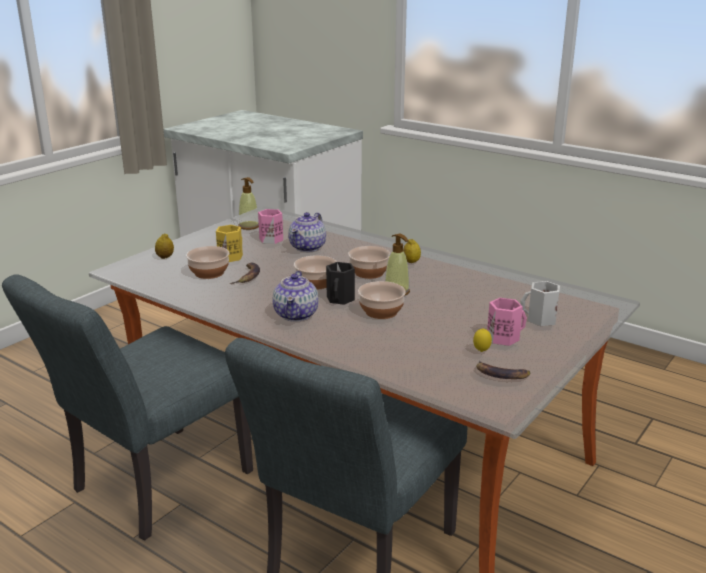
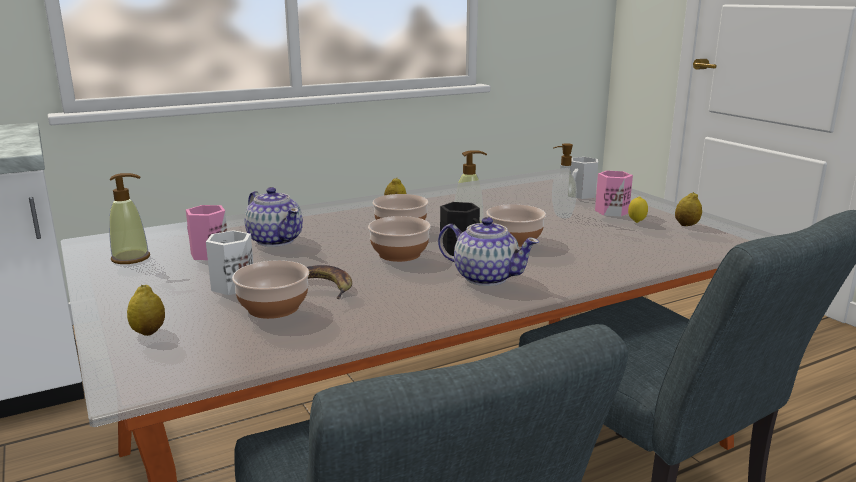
camera: 65 degrees left, 5 degrees down
yellow mug [216,225,243,262] -> white mug [206,230,253,295]
banana [476,361,531,379] -> lemon [675,192,702,226]
none -> soap dispenser [552,143,577,218]

